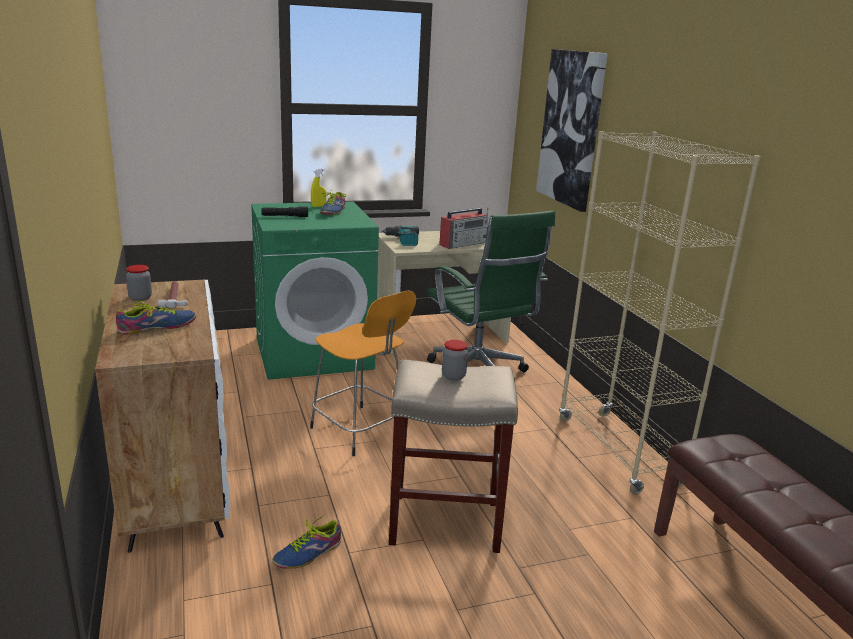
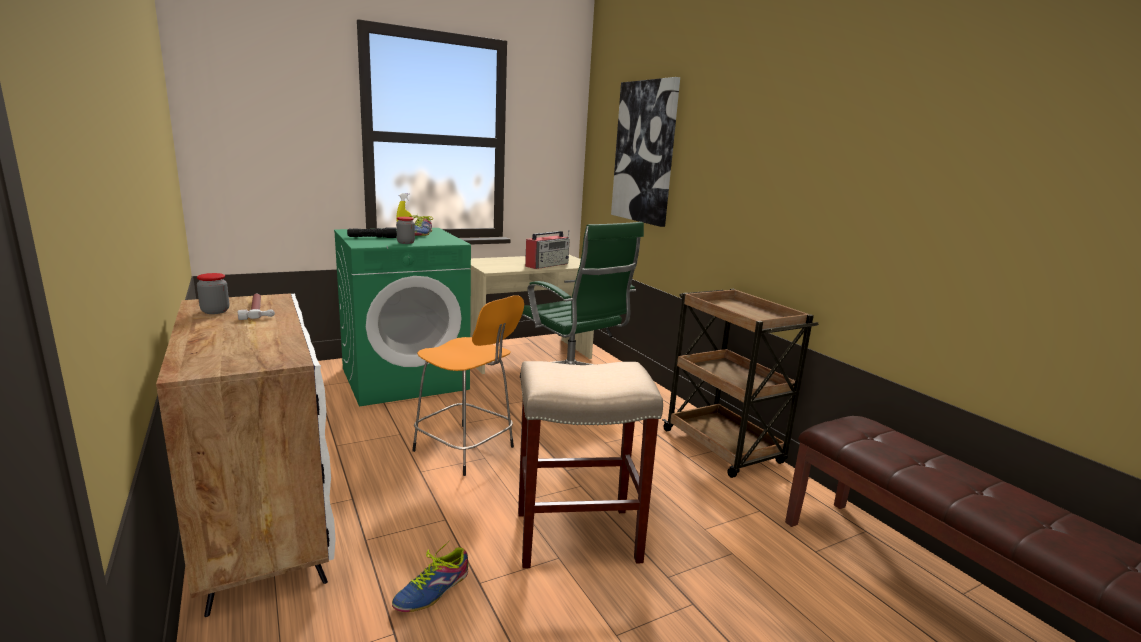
camera: 10 degrees left, 5 degrees down
shoe [116,300,196,335] -> none
power drill [381,226,419,246] -> none
jar [442,340,468,381] -> jar moved to [396,217,415,244]
beige bookcase [559,131,761,494] -> brown cart [662,289,819,478]

